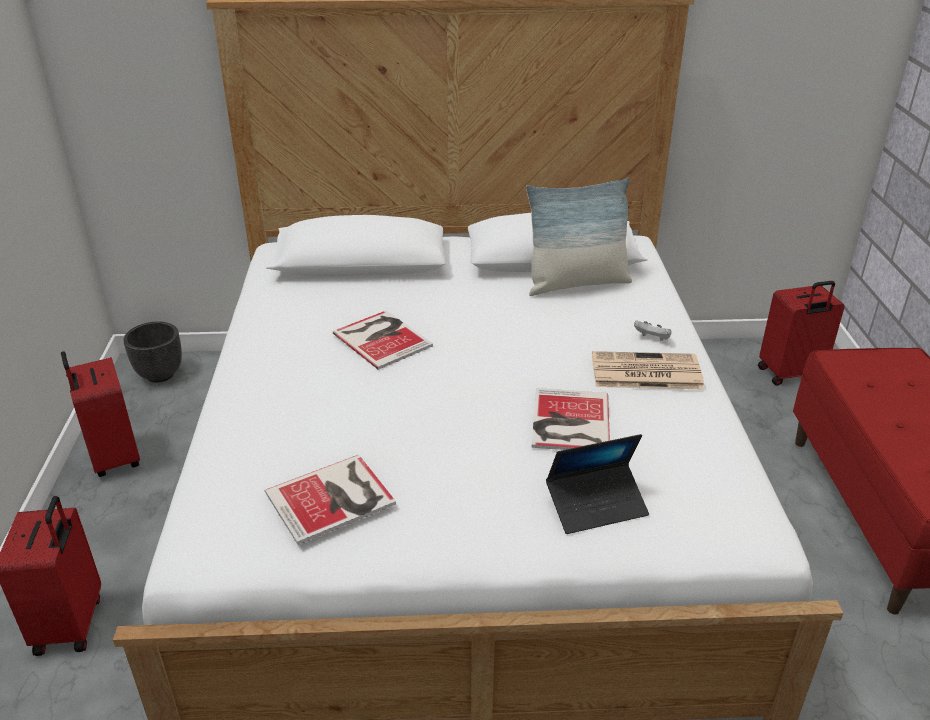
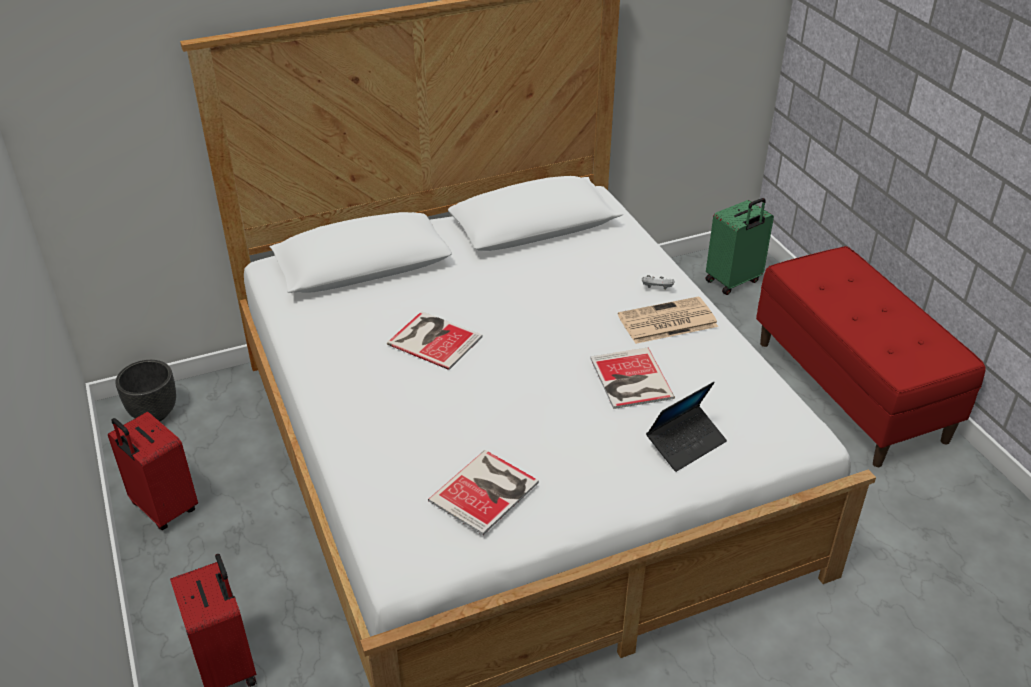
camera: 20 degrees left, 5 degrees up
pillow [526,178,632,296] -> none
red suitcase [758,281,845,386] -> green suitcase [705,198,774,295]

